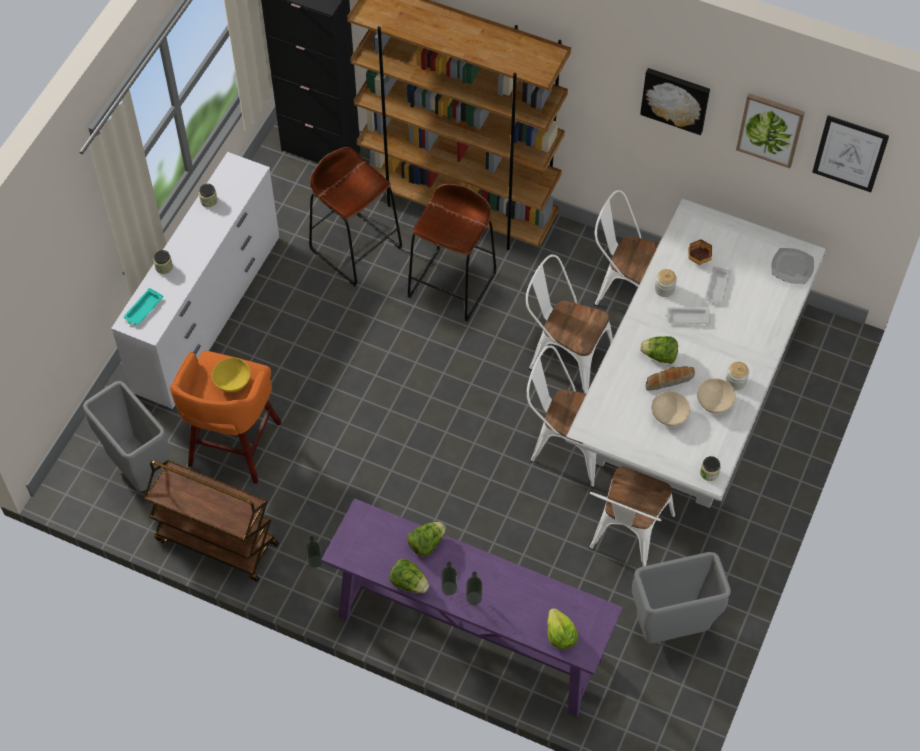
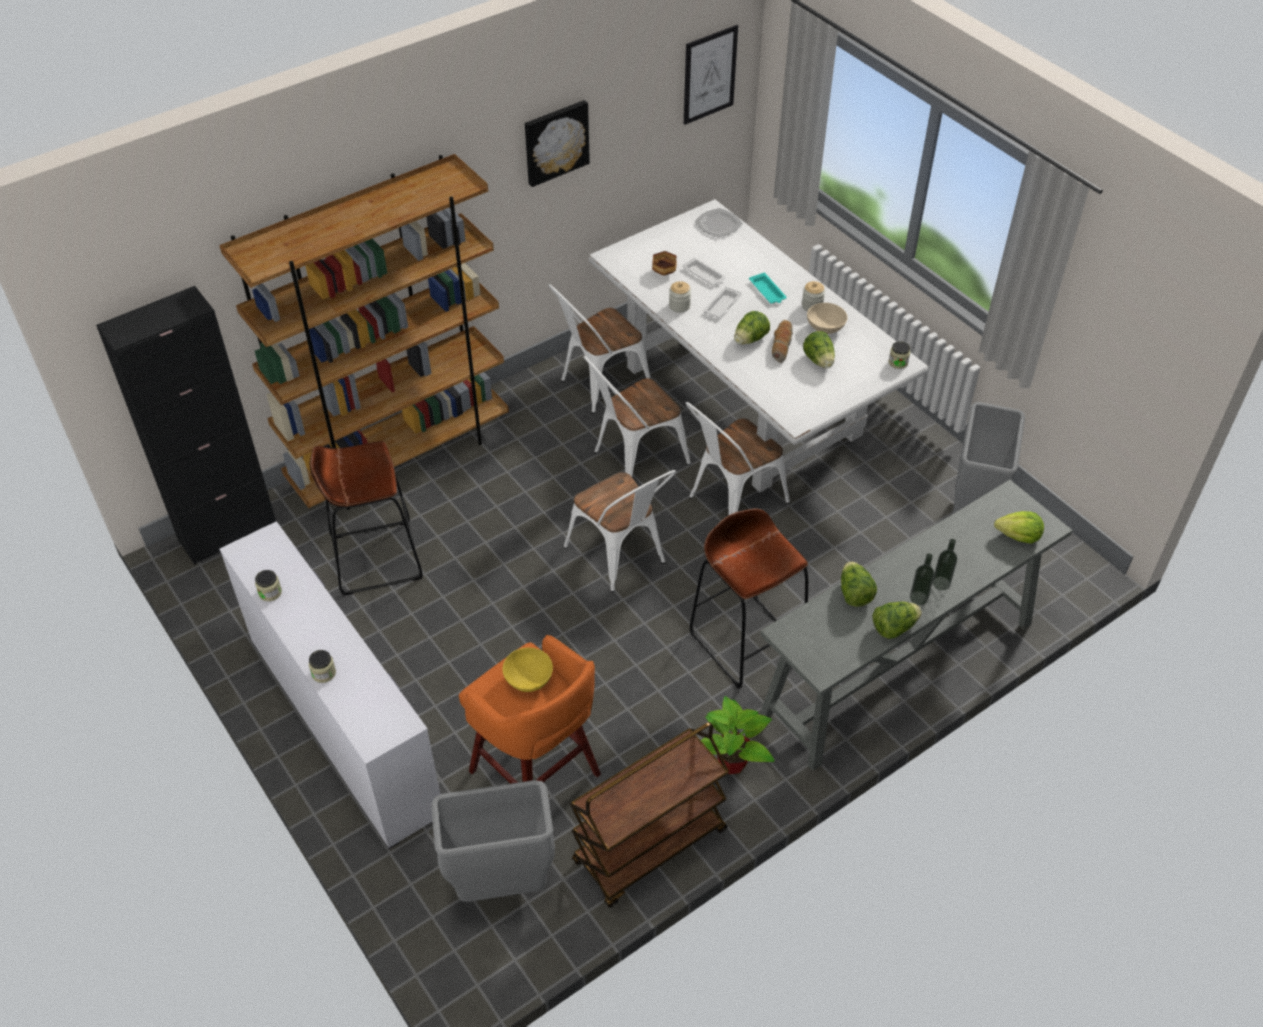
camera: 60 degrees left, 10 degrees down
turquoise tray [124,288,163,325] -> turquoise tray moved to [749,273,787,303]
bottle [306,536,322,568] -> potted plant [701,696,775,774]
purple console table [321,498,623,717] -> grey console table [760,480,1073,771]
brown stool [407,184,496,322] -> brown stool moved to [690,508,808,689]
white chair [589,467,675,567] -> white chair moved to [564,470,677,593]
beige bowl [651,391,690,426] -> lettuce [803,331,835,368]
picture [736,93,805,168] -> none

